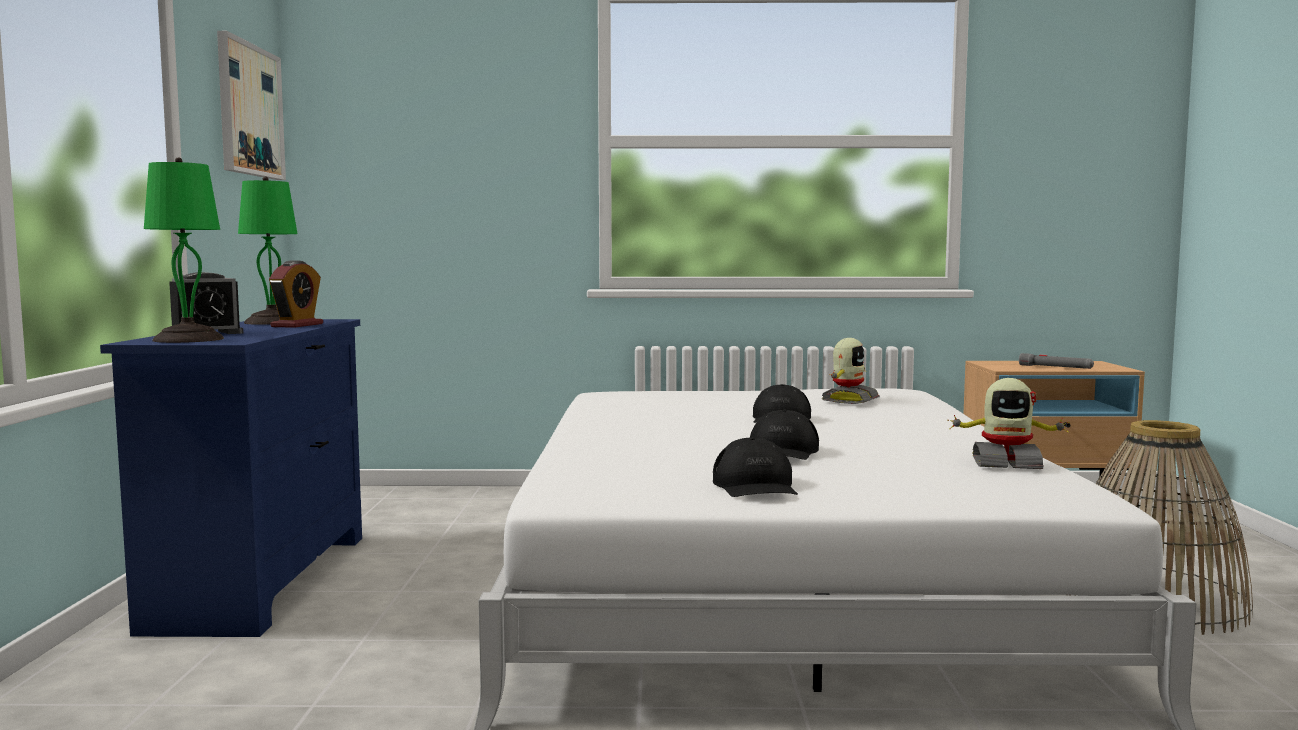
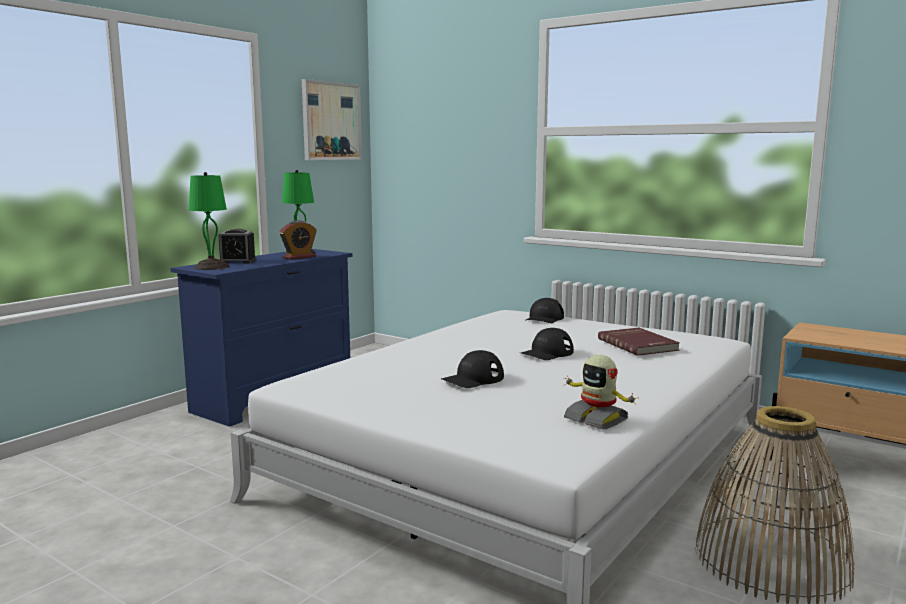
camera: 35 degrees right, 5 degrees up
black cap [713,438,798,497] -> black cap moved to [526,298,564,323]
toy robot [822,338,880,404] -> red book [598,328,680,356]
grey flashlight [1019,353,1094,369] -> none

